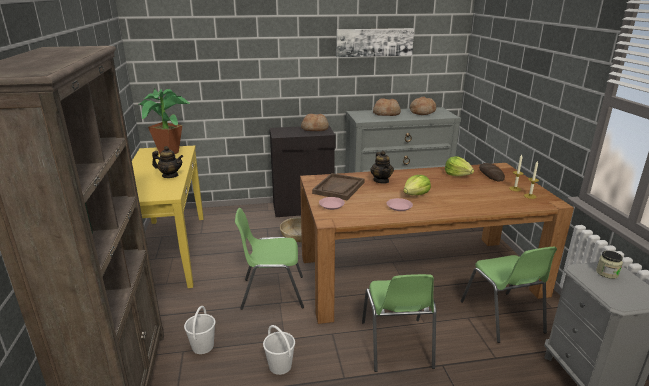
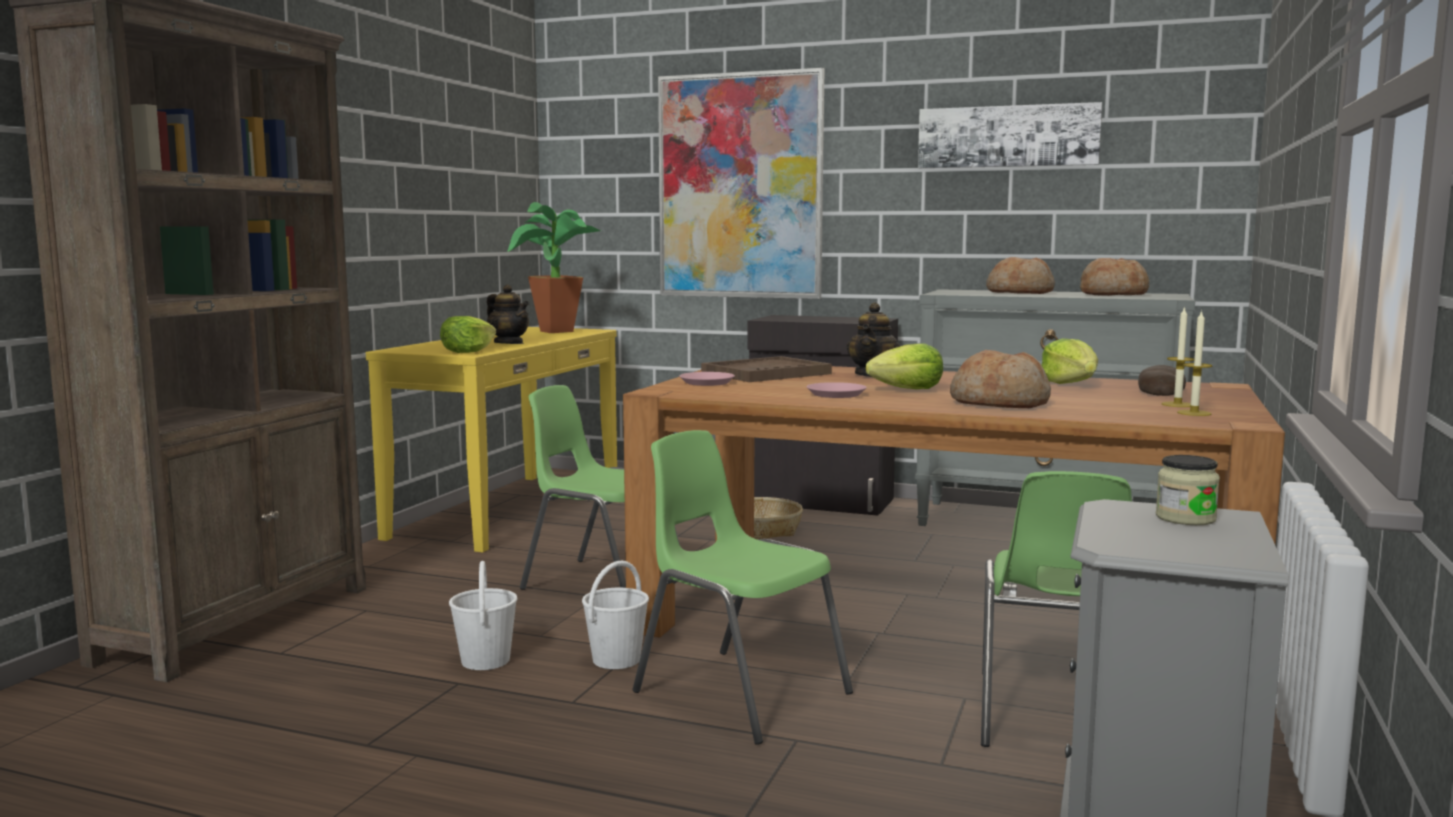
camera: 30 degrees right, 15 degrees down
white bucket [184,306,215,354] -> white bucket moved to [582,561,649,669]
bread [301,114,329,131] -> bread moved to [950,350,1051,408]
green chair [362,274,436,372] -> green chair turned 105 degrees clockwise [633,430,853,745]
none -> lettuce [440,316,496,353]
none -> picture [658,68,825,299]

